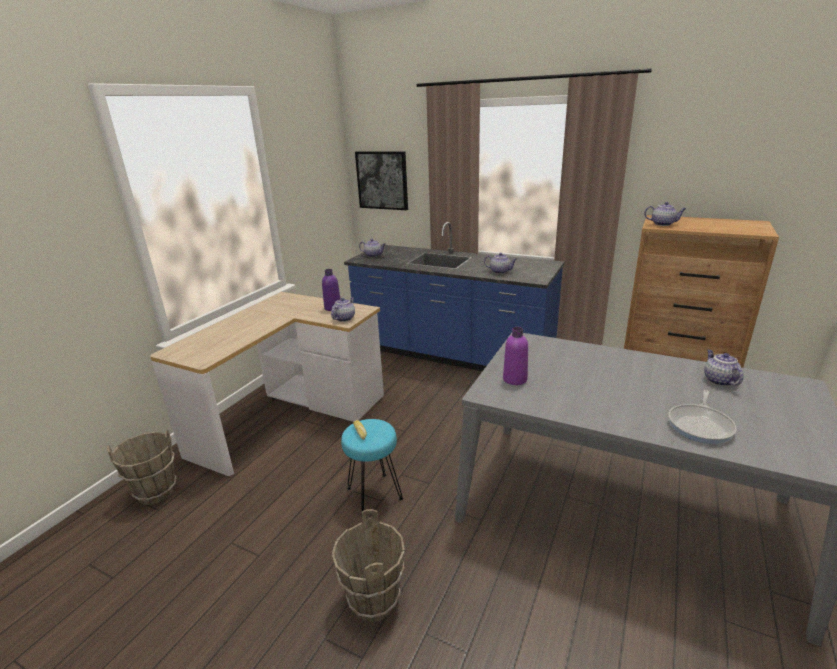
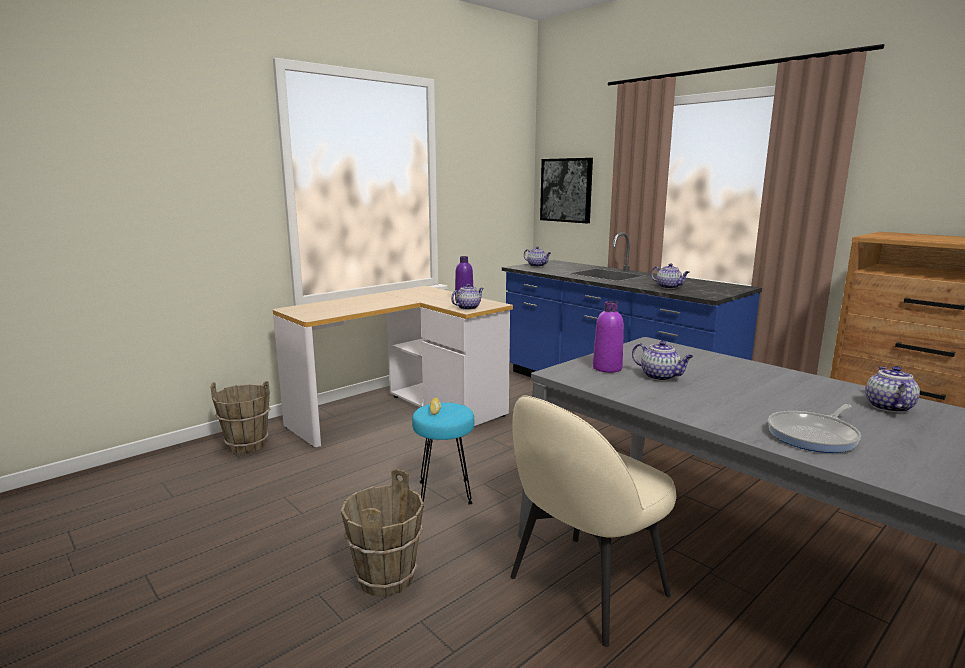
camera: 20 degrees right, 10 degrees down
teapot [644,202,687,226] -> teapot moved to [632,341,694,381]
none -> beige chair [511,395,676,647]

